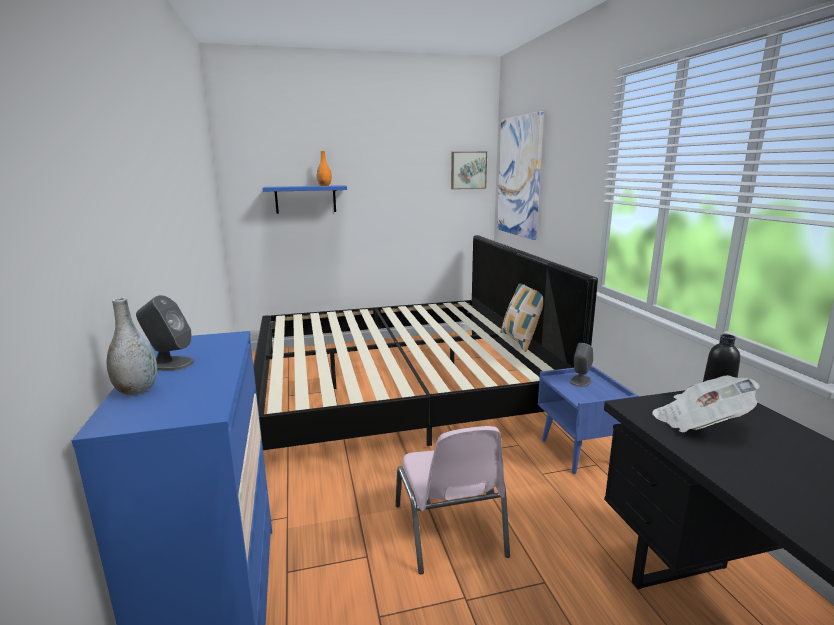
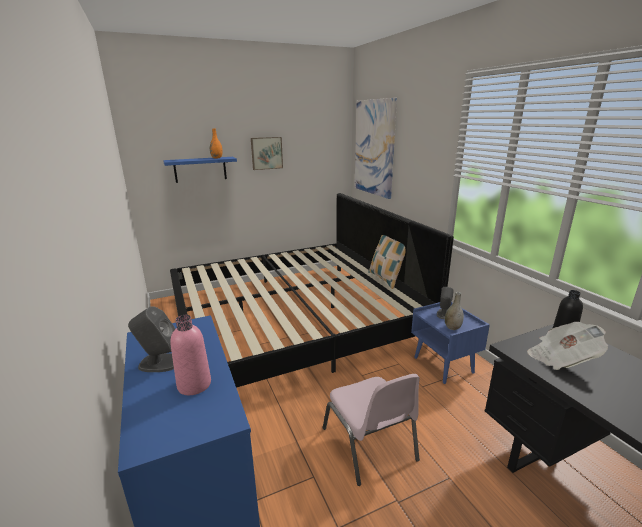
camera: 10 degrees left, 5 degrees up
grey vase [107,297,157,395] -> grey vase moved to [445,292,464,330]
picture [451,152,487,189] -> picture moved to [251,137,283,170]
none -> pink bottle [170,315,211,395]

